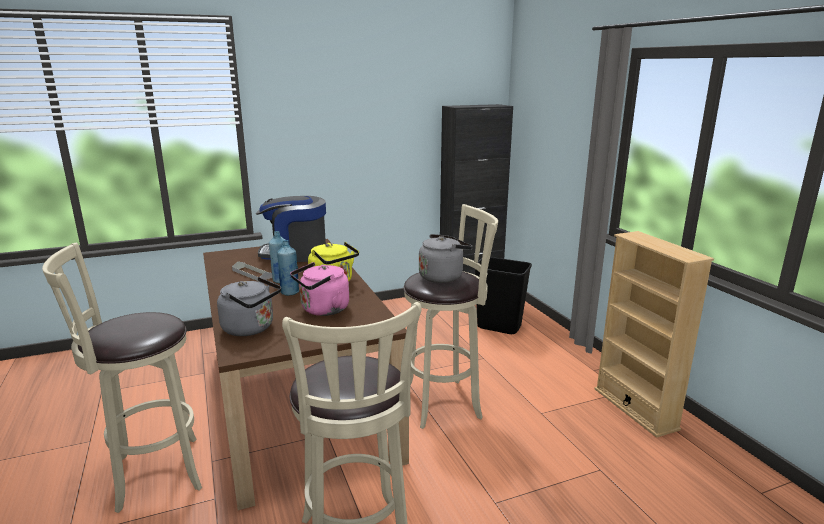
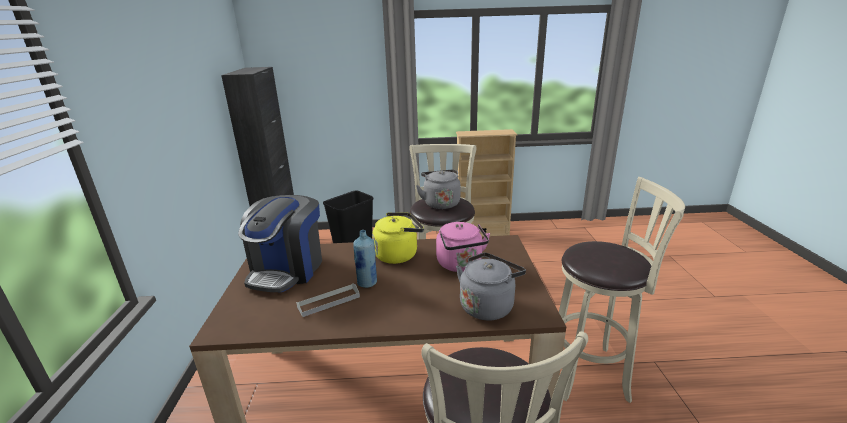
camera: 70 degrees left, 5 degrees up
blue bottle [277,240,299,296] -> none

